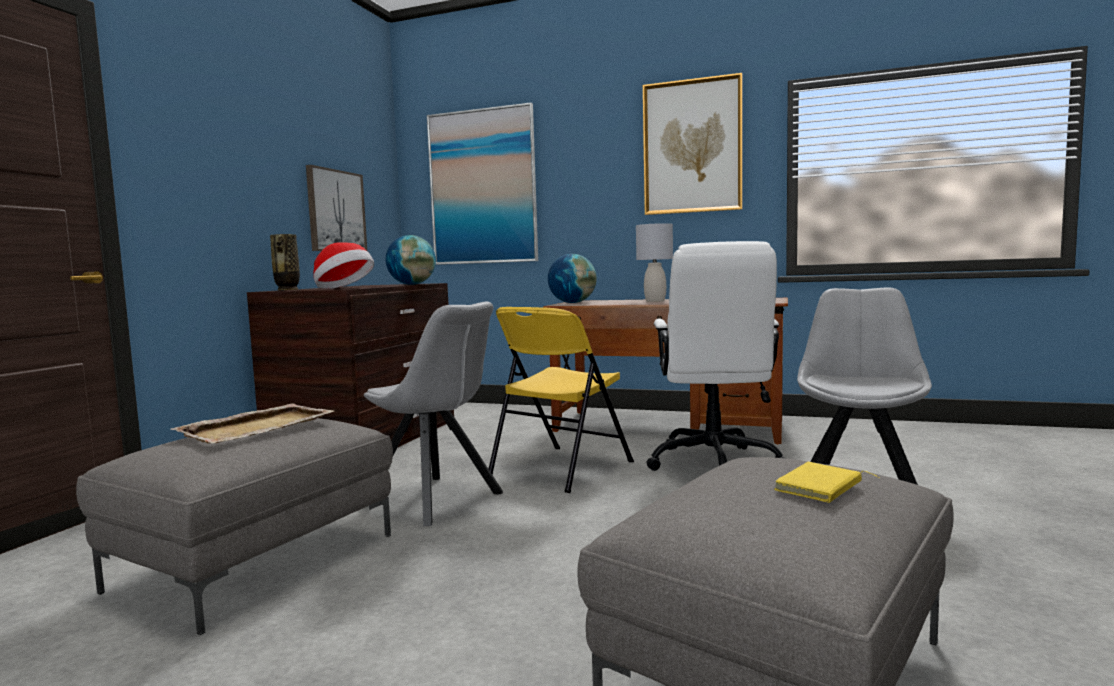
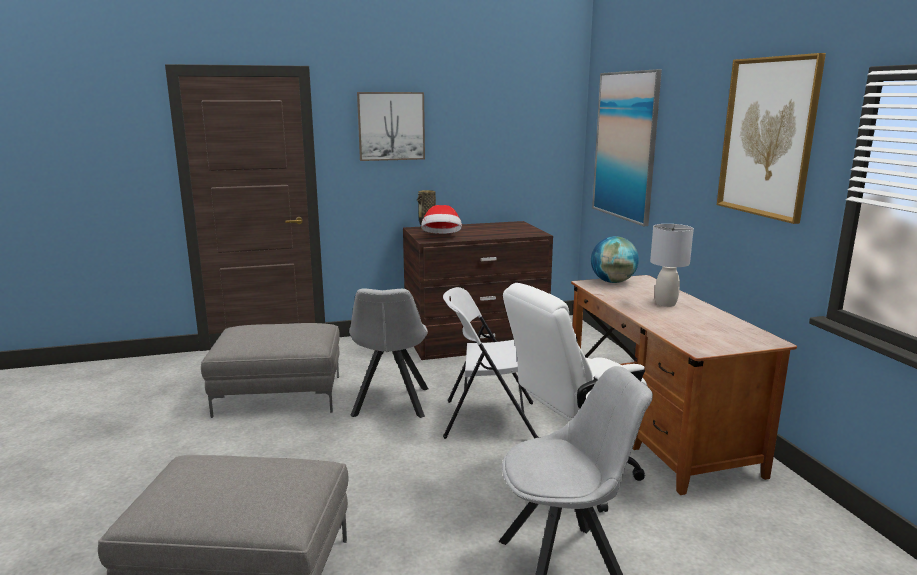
camera: 55 degrees right, 10 degrees up
beige tray [171,404,335,444] -> none
picture [306,165,367,251] -> picture moved to [357,92,425,161]
globe [385,235,436,285] -> none
yellow chair [489,307,634,493] -> white chair [443,287,538,439]
yellow book [774,462,879,503] -> none

